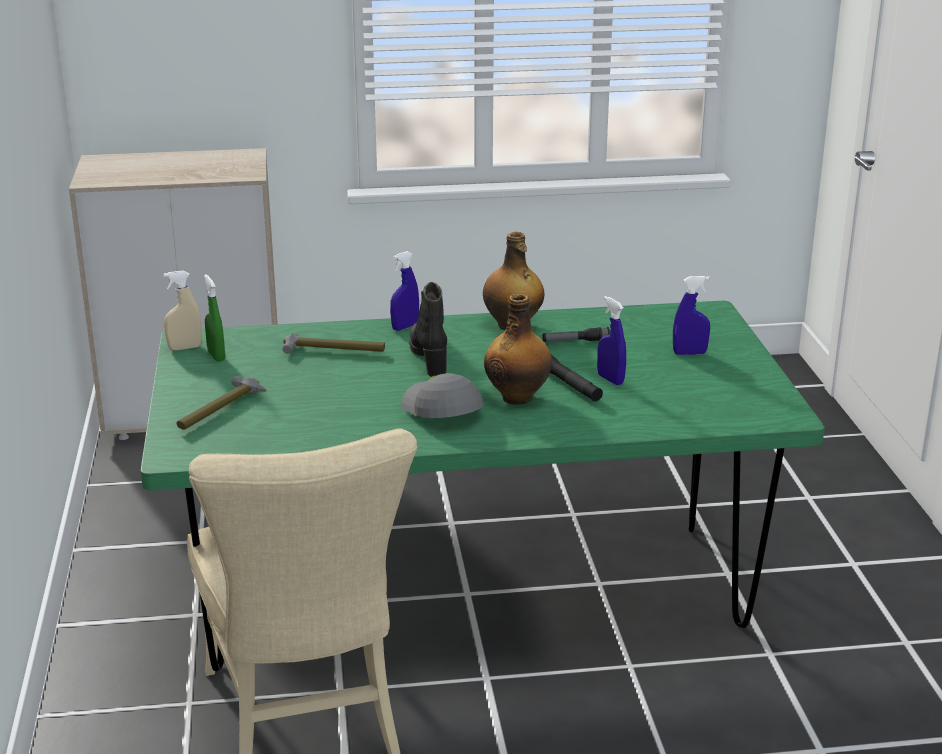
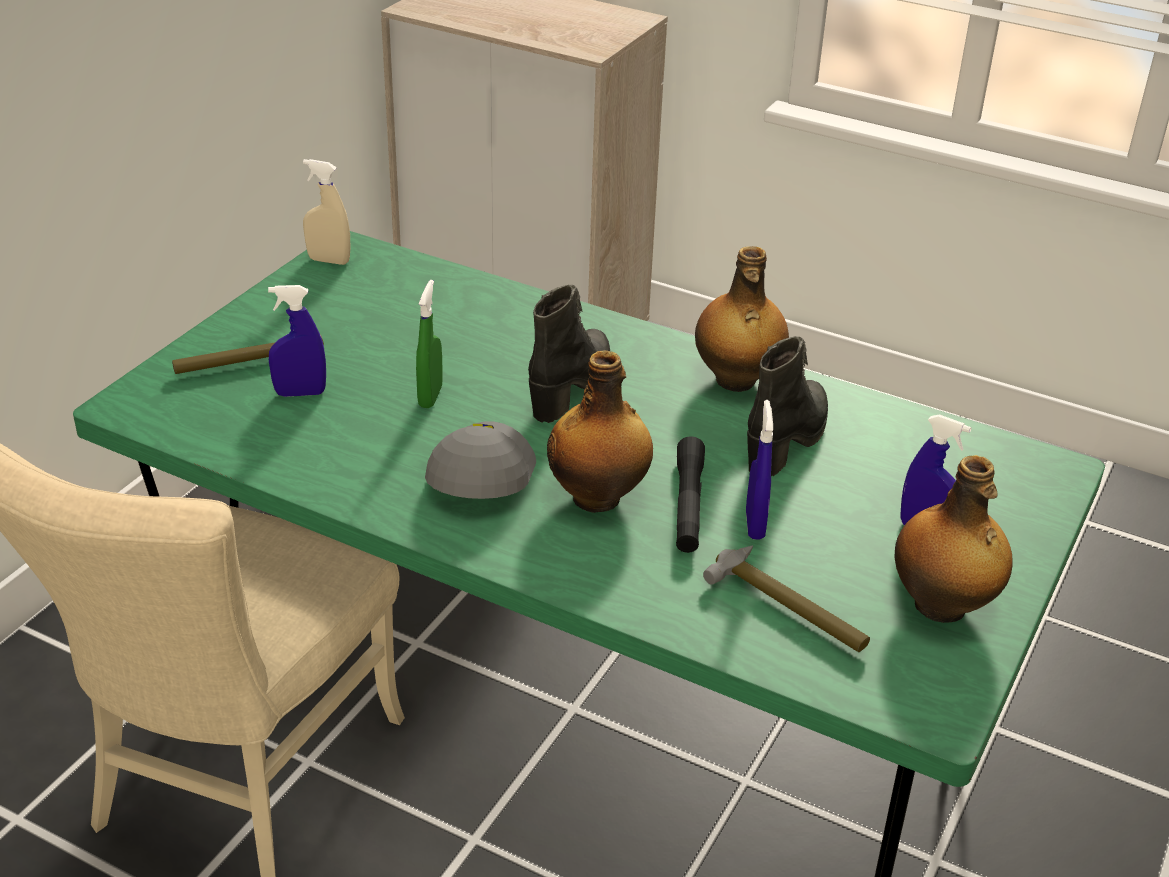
camera: 35 degrees right, 10 degrees up
green spray bottle [204,275,225,362] -> green spray bottle moved to [416,280,443,408]
hammer [283,332,385,353] -> hammer moved to [703,546,870,652]
blue spray bottle [390,251,419,331] -> blue spray bottle moved to [268,285,326,397]
flashlight [542,327,610,342] -> black boot [747,336,828,476]
none -> bottle [895,455,1013,623]

